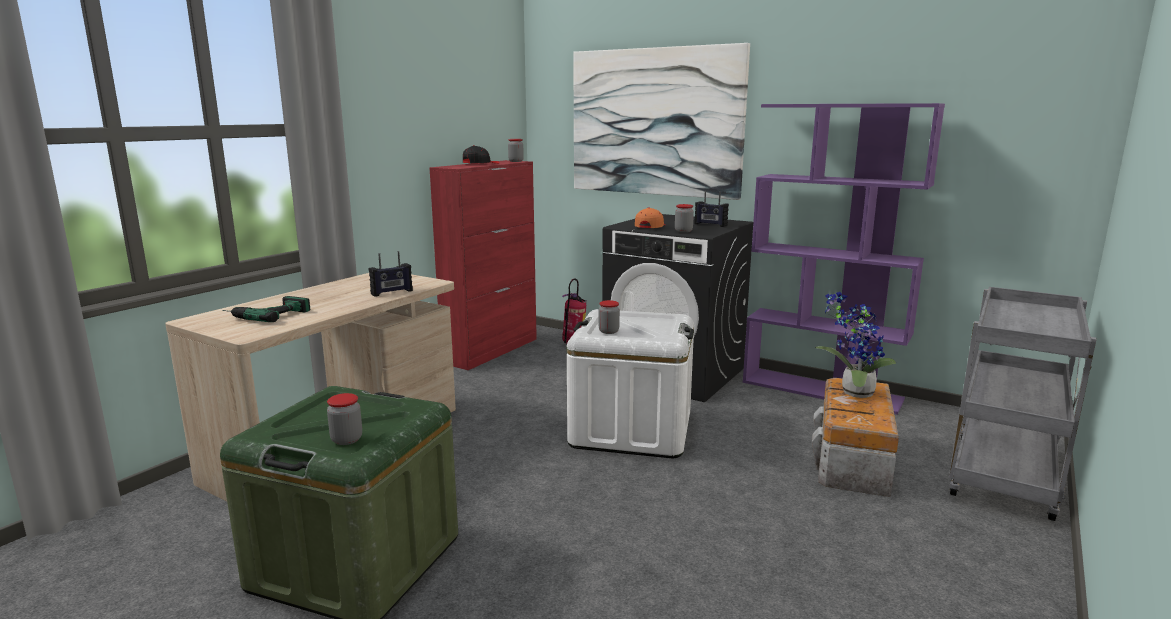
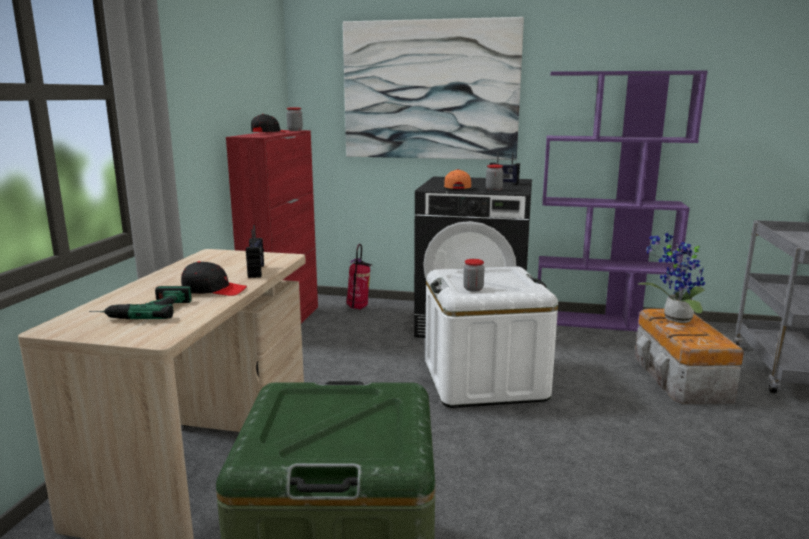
camera: 20 degrees left, 0 degrees up
jar [327,393,362,445] -> none
radio [369,251,413,297] -> radio turned 45 degrees counterclockwise [246,225,264,278]
none -> black cap [181,261,247,296]

